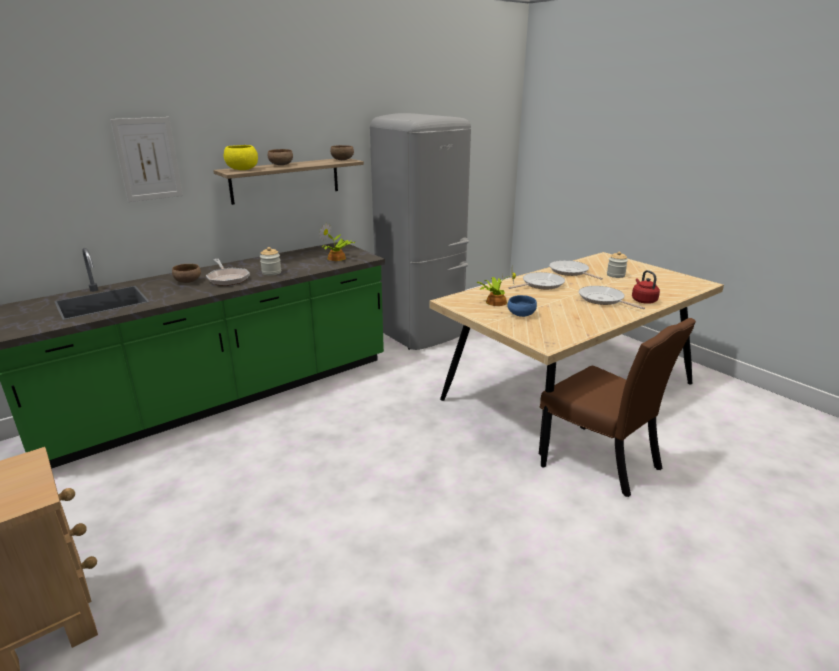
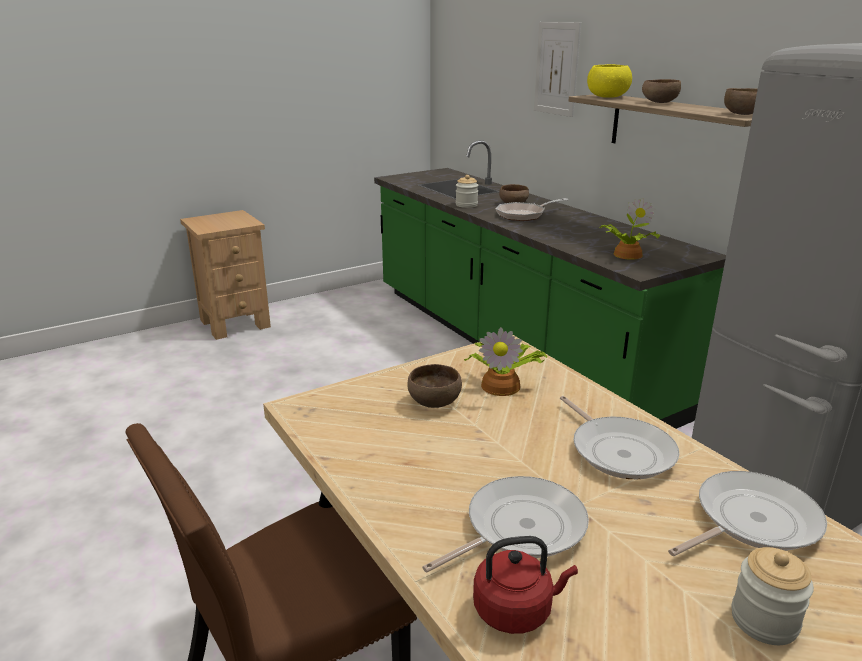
camera: 95 degrees right, 0 degrees up
jar [260,247,281,276] -> jar moved to [456,175,478,208]
blue bowl [507,295,537,317] -> brown bowl [407,364,462,408]

